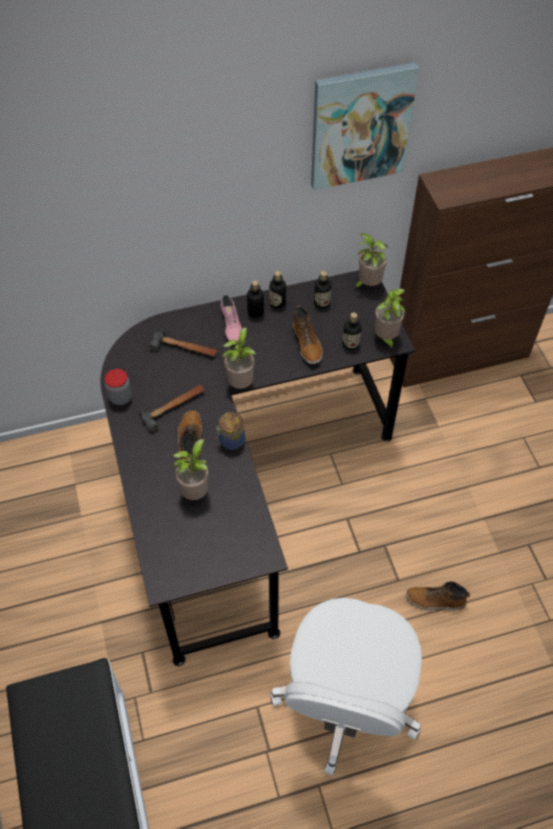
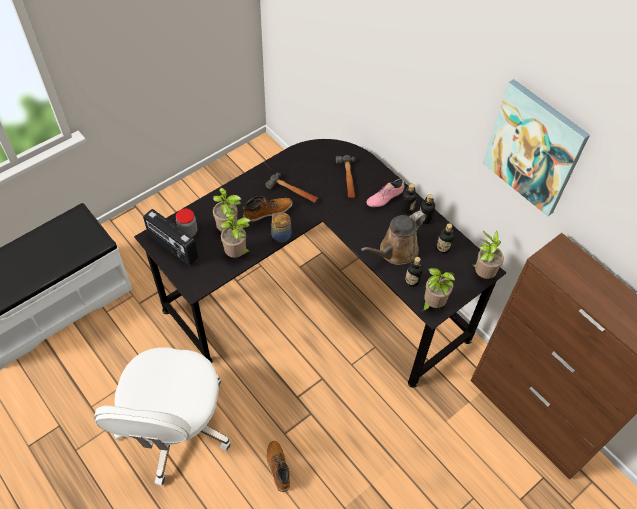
camera: 65 degrees right, 0 degrees up
jar [105,369,132,405] -> jar moved to [176,209,197,237]
potted plant [223,327,256,389] -> potted plant moved to [220,213,251,258]
white office chair [270,598,422,776] -> white office chair turned 75 degrees counterclockwise [94,347,231,486]
boot [293,306,323,364] -> brown watering can [361,211,426,265]
none -> radio [143,209,198,266]

